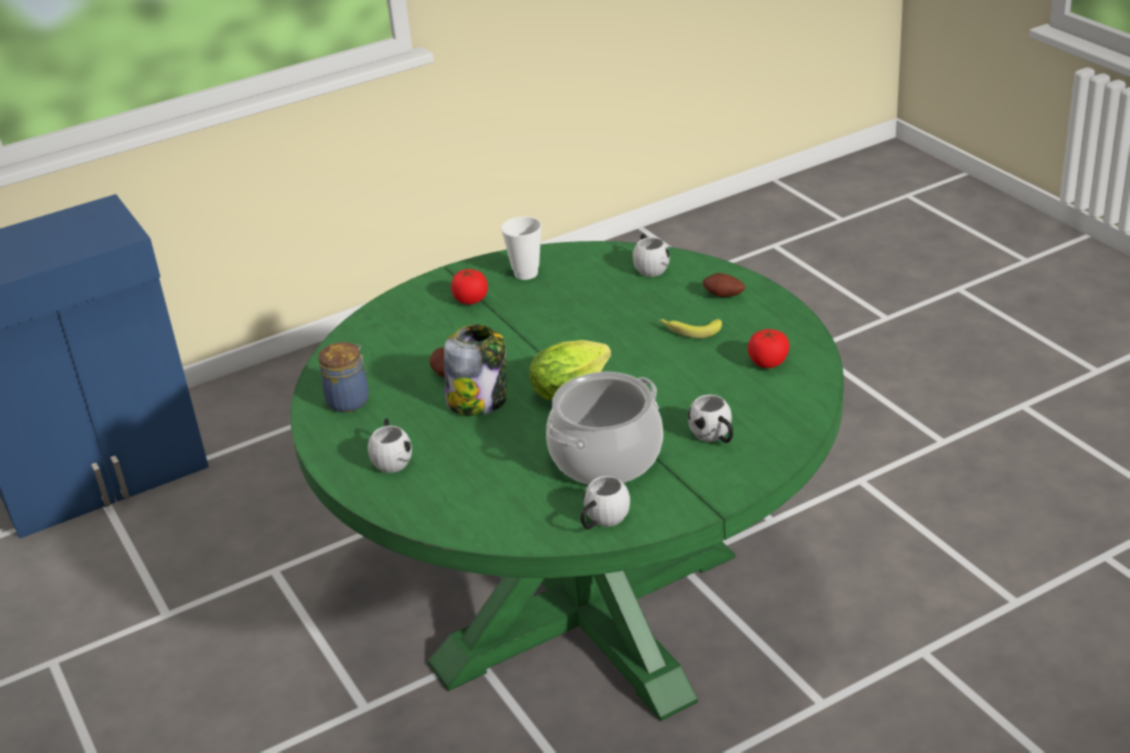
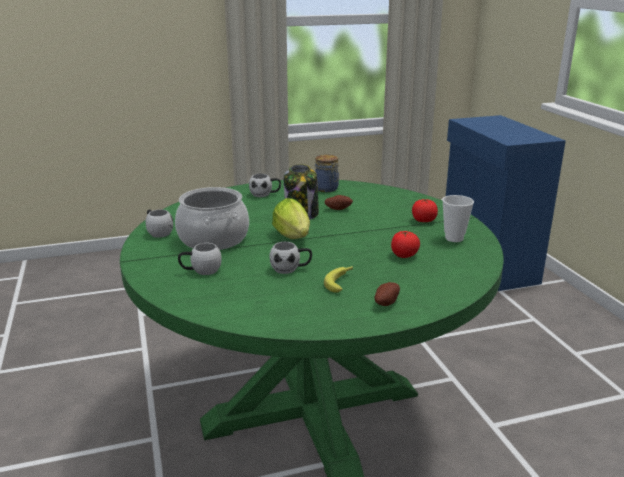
camera: 100 degrees right, 10 degrees down
white mug [633,234,670,277] -> white mug moved to [269,242,312,274]
tomato [748,329,789,368] -> tomato moved to [391,231,420,258]

